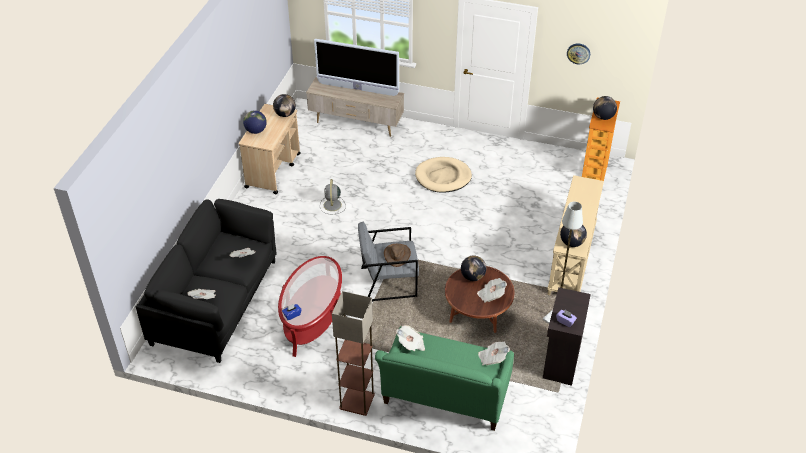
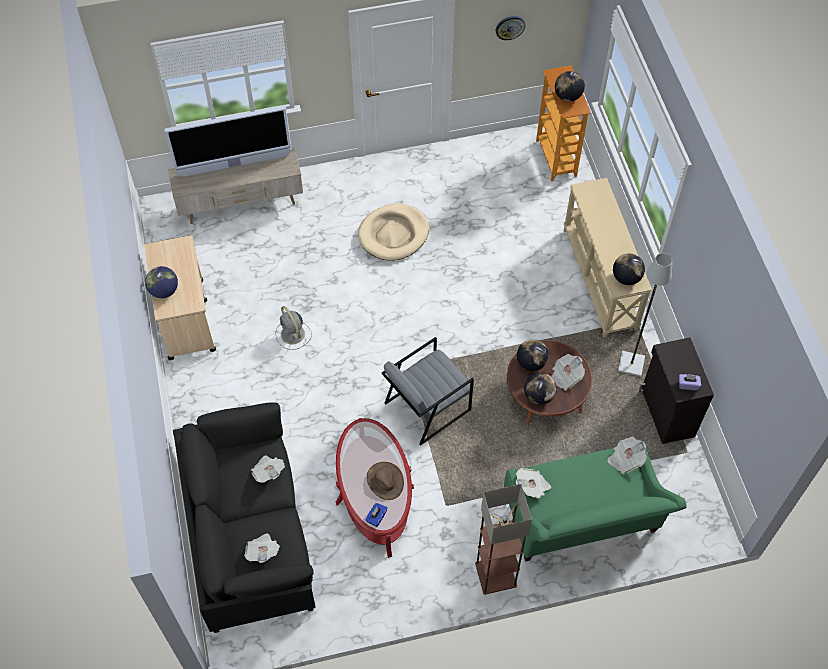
camera: 30 degrees left, 15 degrees up
globe [273,94,296,117] -> globe moved to [524,372,557,405]
brown hat [384,244,411,267] -> brown hat moved to [367,462,404,500]

